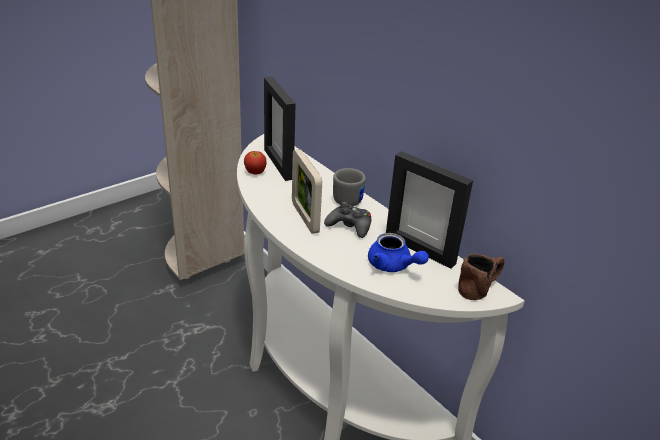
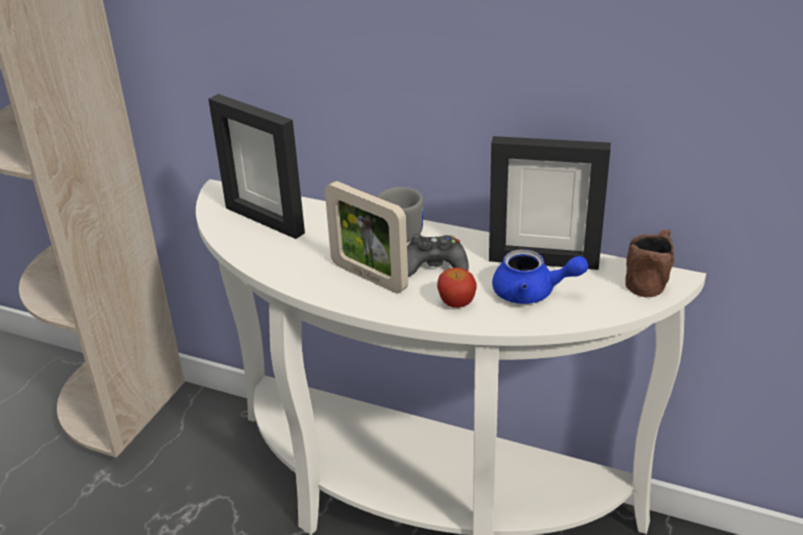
camera: 25 degrees left, 0 degrees up
apple [244,151,266,175] -> apple moved to [437,267,477,308]

